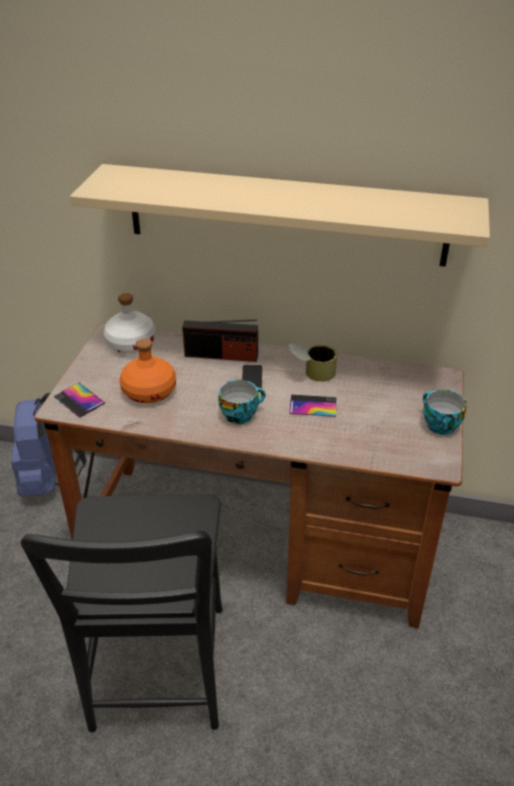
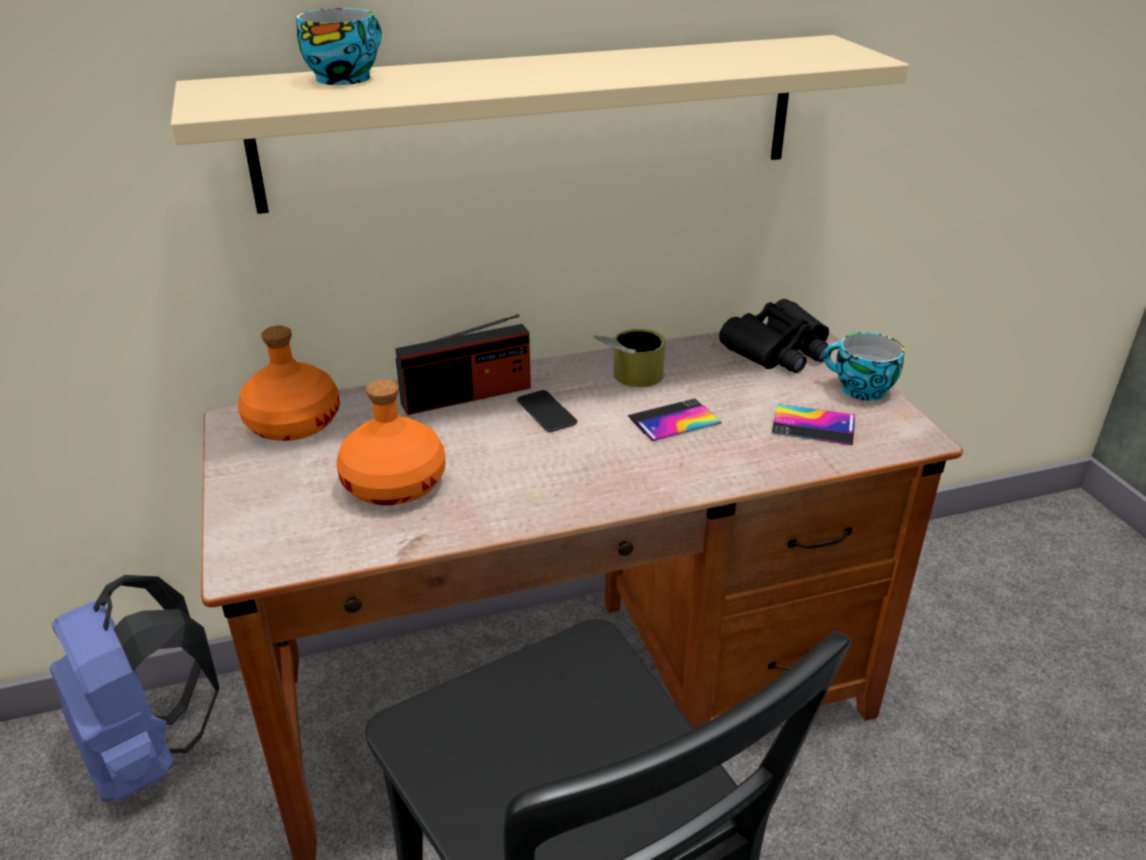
camera: 30 degrees left, 5 degrees down
phone [54,383,105,418] -> phone moved to [772,404,855,445]
white bottle [104,293,156,353] -> orange bottle [238,326,340,441]
cup [218,380,265,424] -> cup moved to [296,8,382,85]
none -> black binoculars [719,299,829,373]

